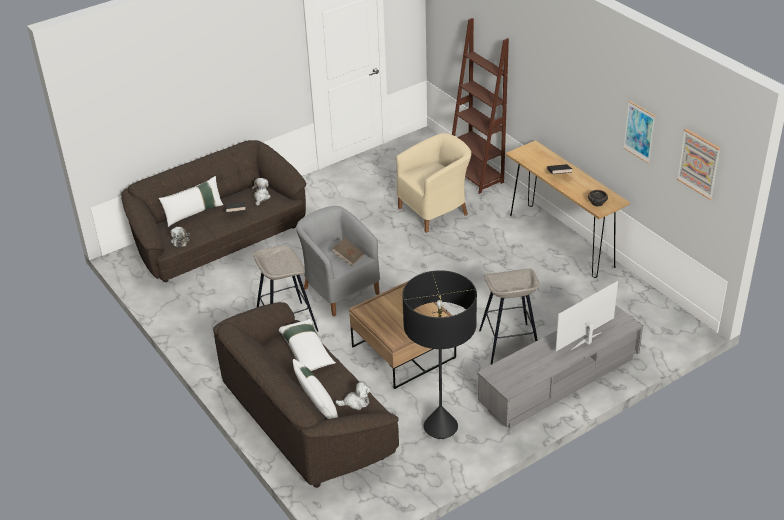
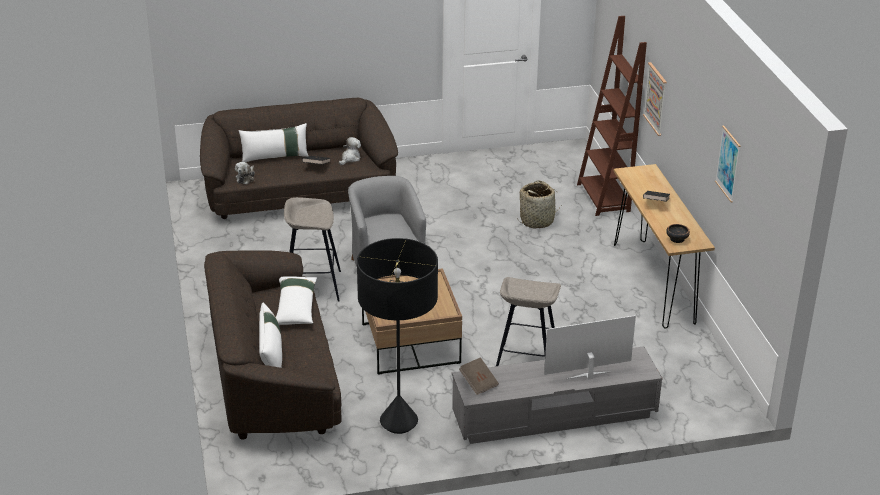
camera: 20 degrees right, 5 degrees down
brown book [332,238,365,266] -> brown book moved to [459,357,499,395]
plush toy [335,381,371,410] -> none
beige armchair [396,133,471,233] -> basket [517,180,556,229]
picture [677,128,721,200] -> picture moved to [643,62,667,136]

